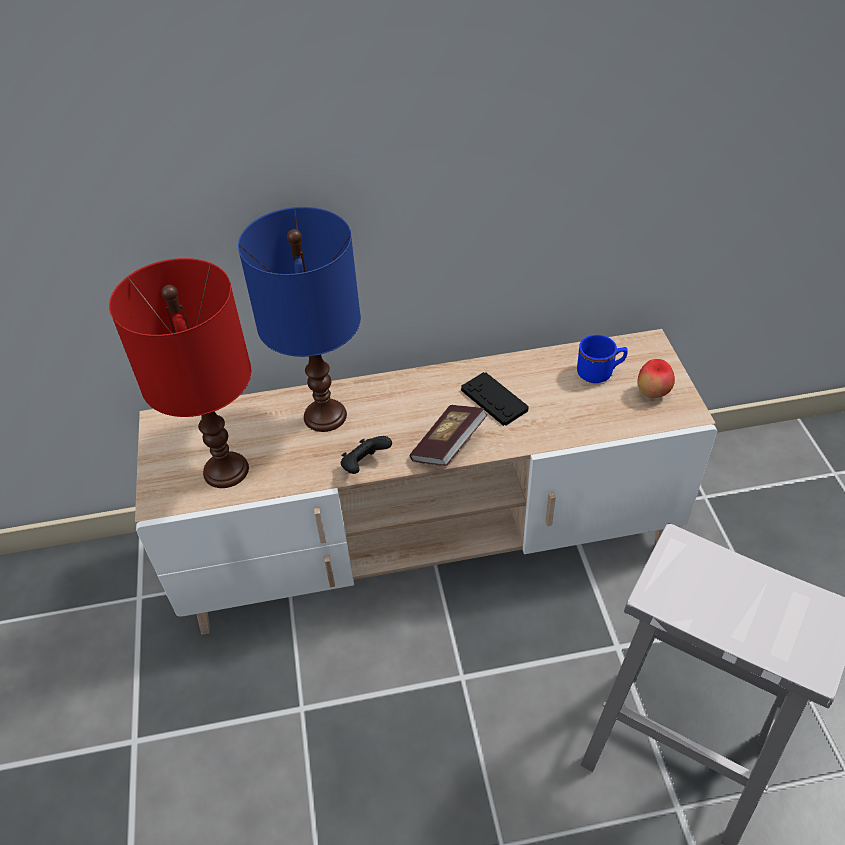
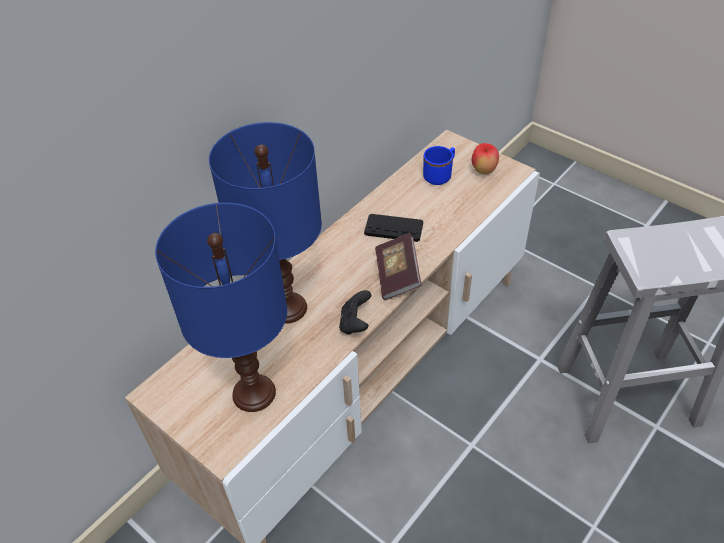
camera: 40 degrees left, 0 degrees up
red table lamp [109,258,251,488] -> blue table lamp [155,203,287,412]

